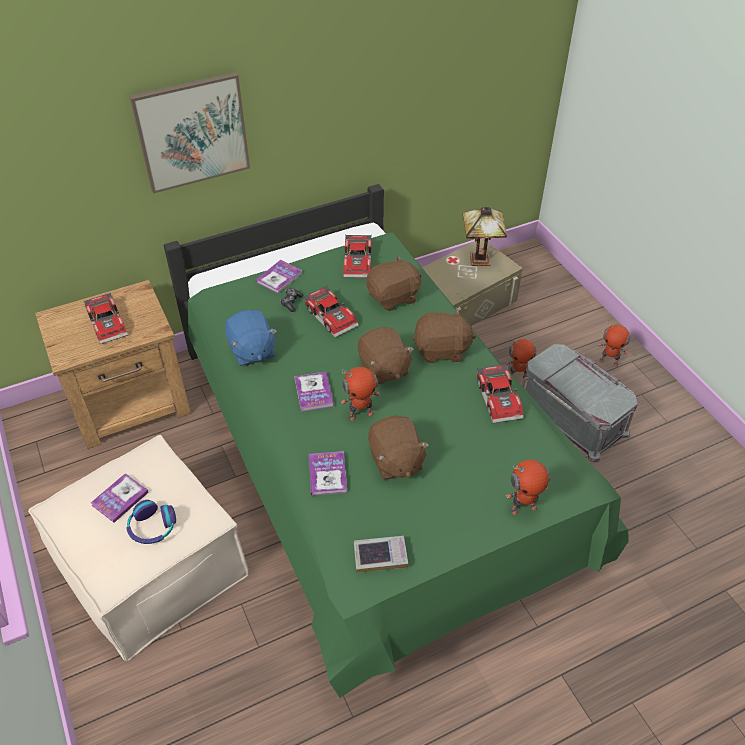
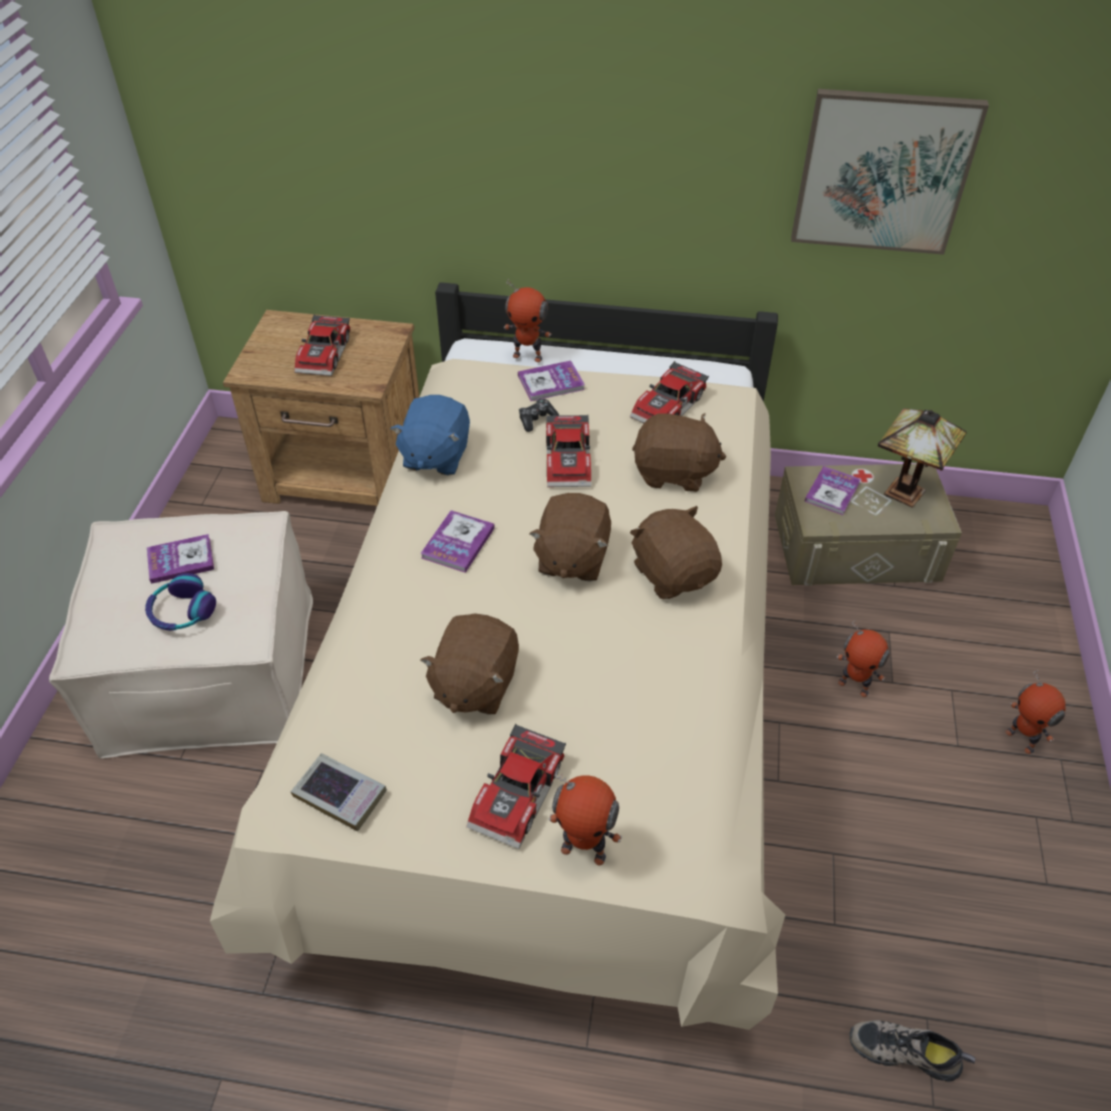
camera: 35 degrees right, 0 degrees up
picture [129,72,250,194] -> picture moved to [791,89,989,255]
green bed [164,184,629,698] -> beige bed [210,282,785,1030]
book [309,451,347,496] -> book moved to [804,466,861,515]
toy robot [341,367,380,421] -> toy robot moved to [504,279,551,362]
brown plush toy [413,309,476,363] -> brown plush toy turned 150 degrees counterclockwise [630,506,722,599]
toy car [477,364,524,423] -> toy car moved to [466,724,566,849]
grey storage box [522,344,638,463] -> none
none -> shoe [849,1020,976,1082]

